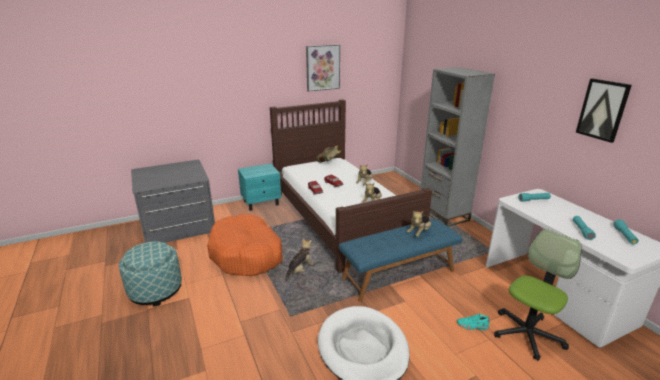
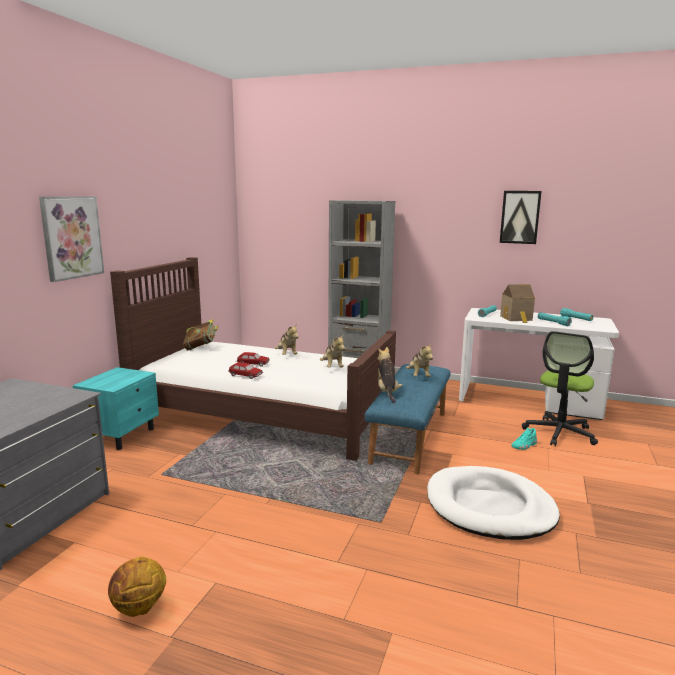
camera: 45 degrees left, 10 degrees down
ottoman [119,241,182,307] -> basketball [108,556,166,617]
orange dog bed [207,214,283,276] -> none
plush toy [285,239,314,281] -> plush toy moved to [378,347,402,403]
picture [306,45,340,92] -> picture moved to [39,196,104,282]
office chair [494,229,581,361] -> office chair turned 150 degrees counterclockwise [522,331,598,446]
none -> toy house [500,284,535,323]

